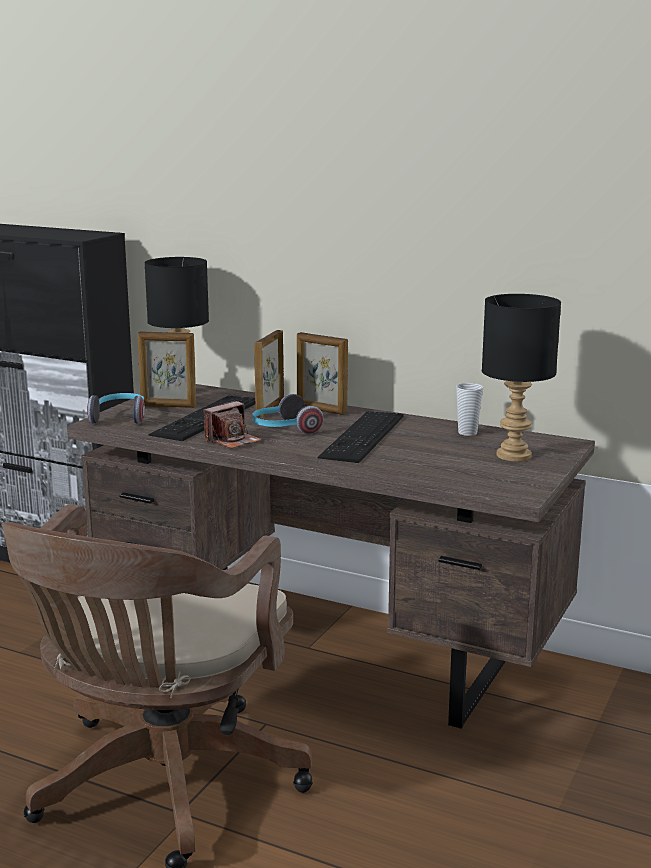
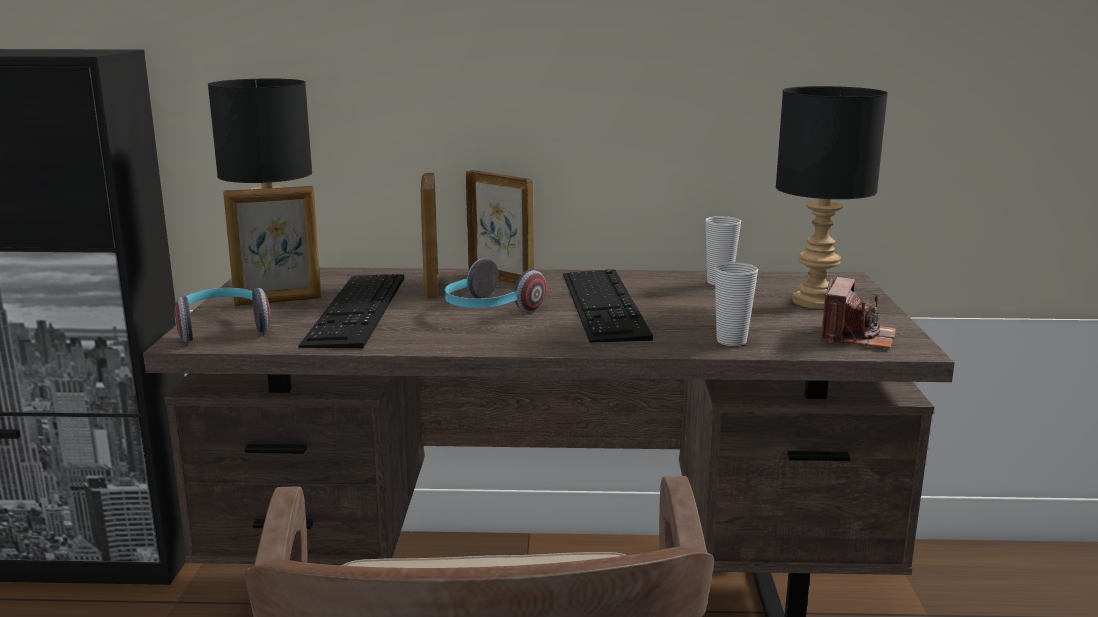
camera: 25 degrees left, 0 degrees up
camera [203,401,262,449] -> camera moved to [821,277,896,349]
picture frame [297,332,348,415] -> picture frame turned 150 degrees counterclockwise [466,170,534,285]
none -> cup [715,262,758,346]

